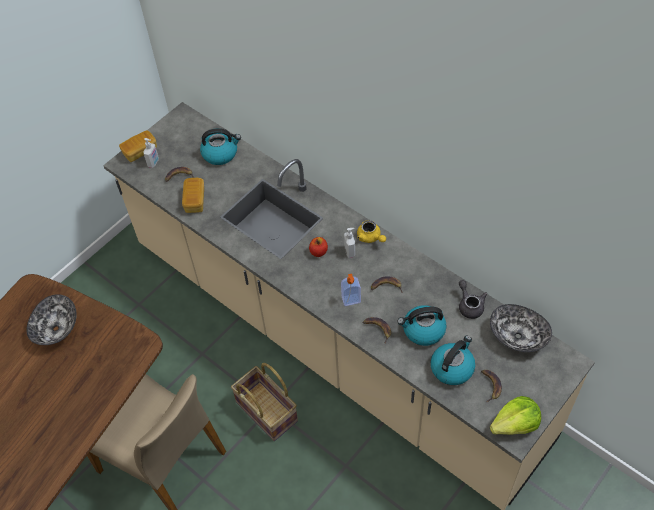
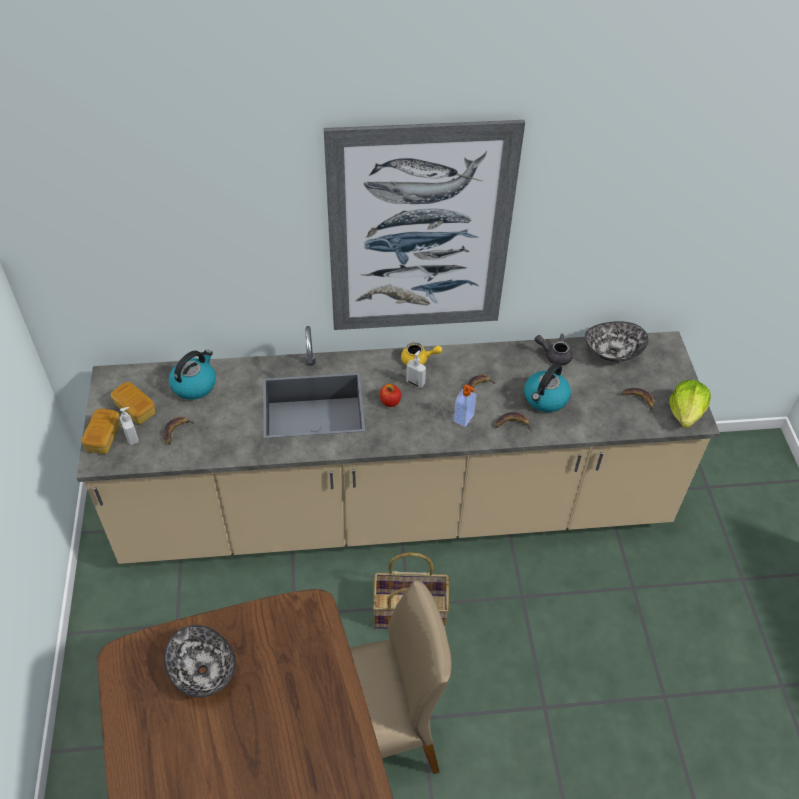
camera: 50 degrees left, 5 degrees down
bread [182,178,204,213] -> bread moved to [111,382,155,425]
kettle [431,336,475,385] -> none
none -> picture [324,120,525,330]

